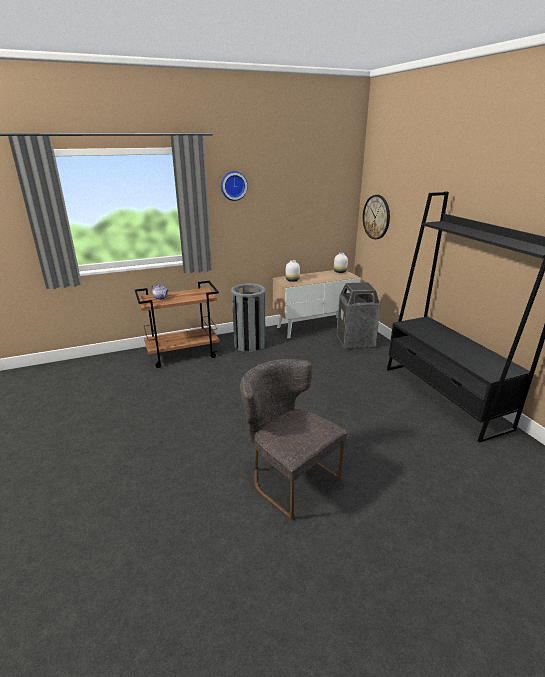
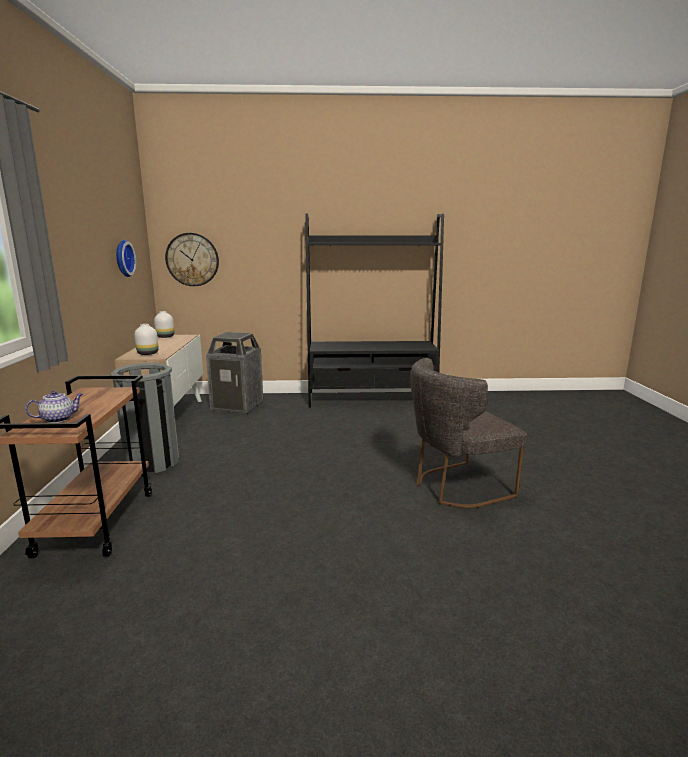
camera: 70 degrees left, 10 degrees down
wall clock [221,171,248,201] -> wall clock moved to [116,240,136,277]

